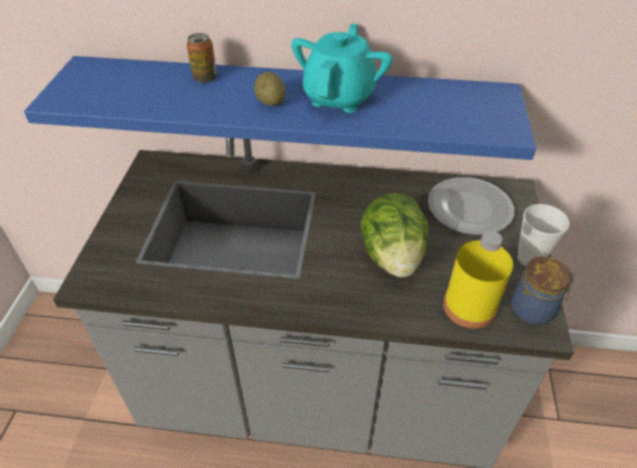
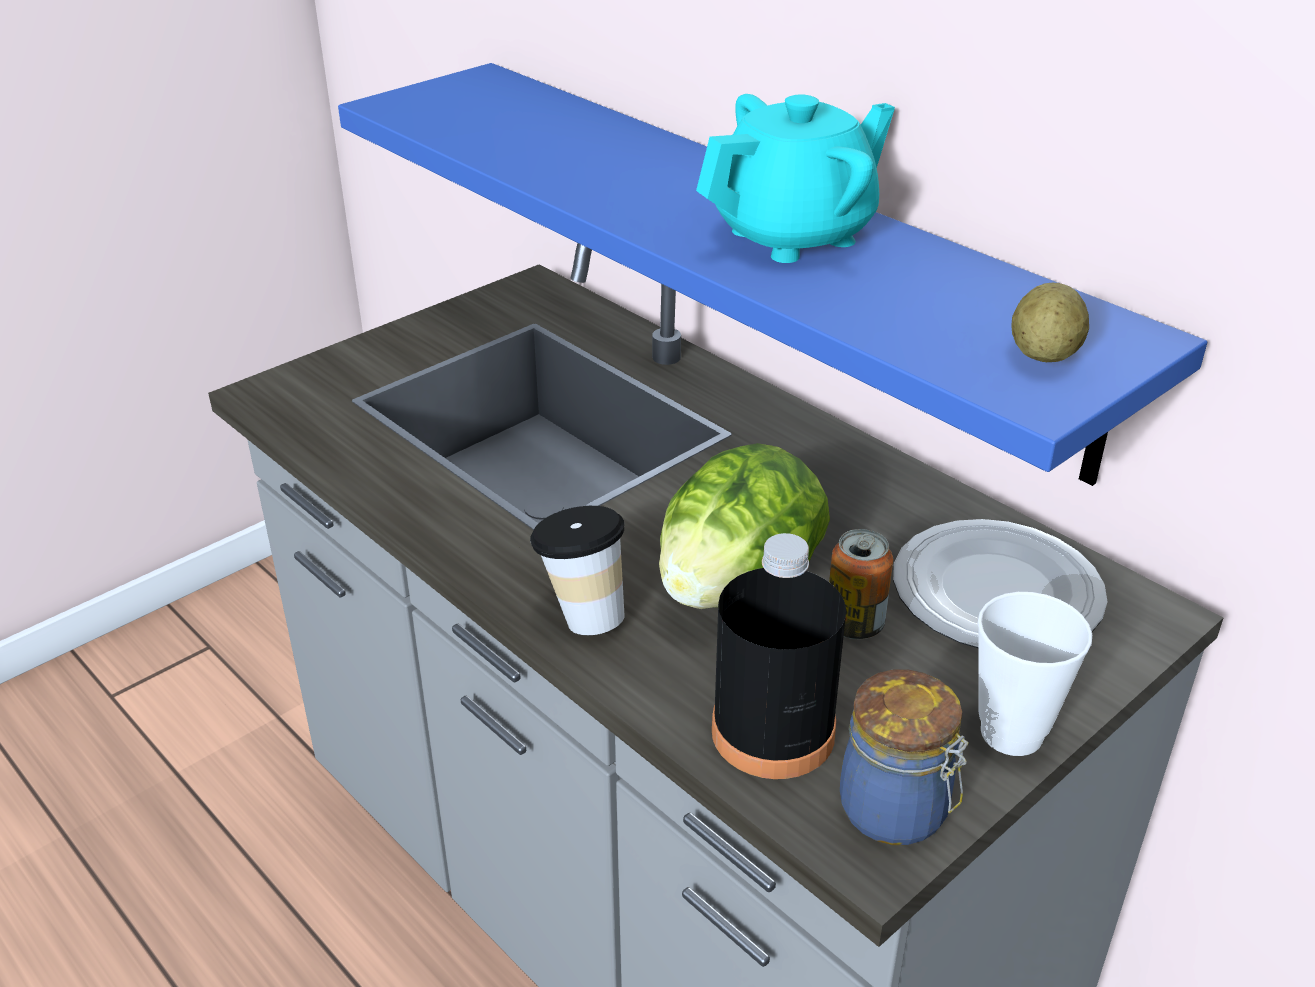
camera: 40 degrees right, 10 degrees down
can [187,33,217,83] -> can moved to [829,529,893,639]
potato [254,72,285,106] -> potato moved to [1011,283,1089,362]
yellow bottle [443,231,513,329] -> black bottle [712,533,846,779]
none -> cup [530,506,625,635]

